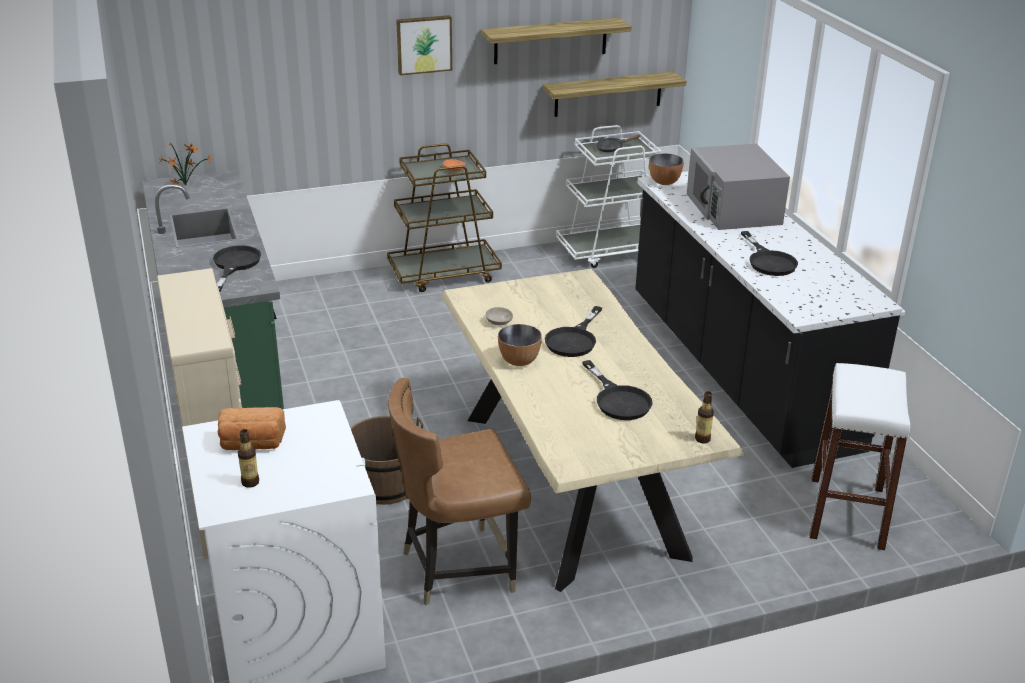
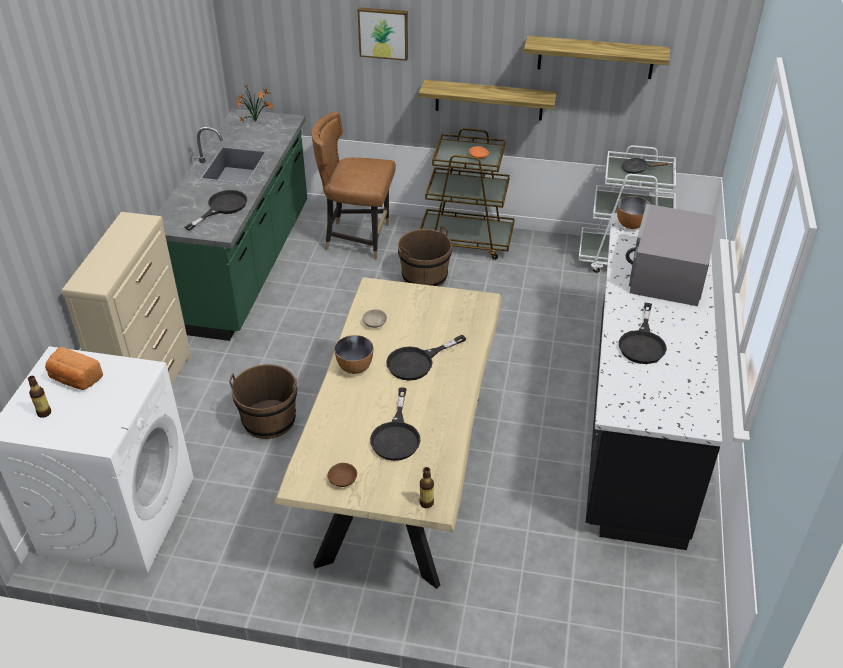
camera: 30 degrees right, 10 degrees up
brown chair [388,378,531,605] -> brown chair moved to [311,112,396,259]
picture [396,15,452,75] -> picture moved to [358,7,408,61]
shelf [543,71,687,117] -> shelf moved to [419,80,557,121]
white stool [809,363,910,550] -> none
none -> brown bowl [327,463,357,487]
none -> brown bucket [398,225,452,286]

